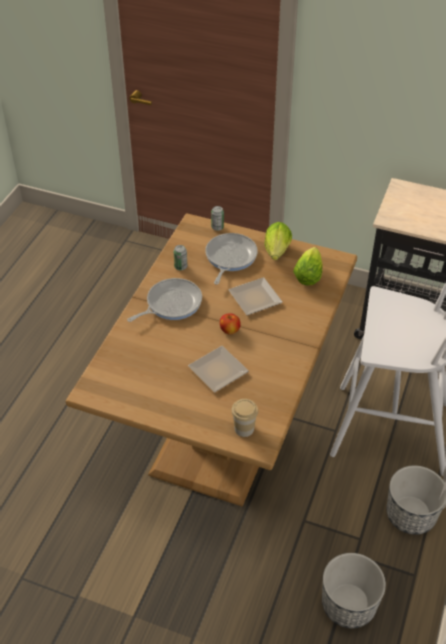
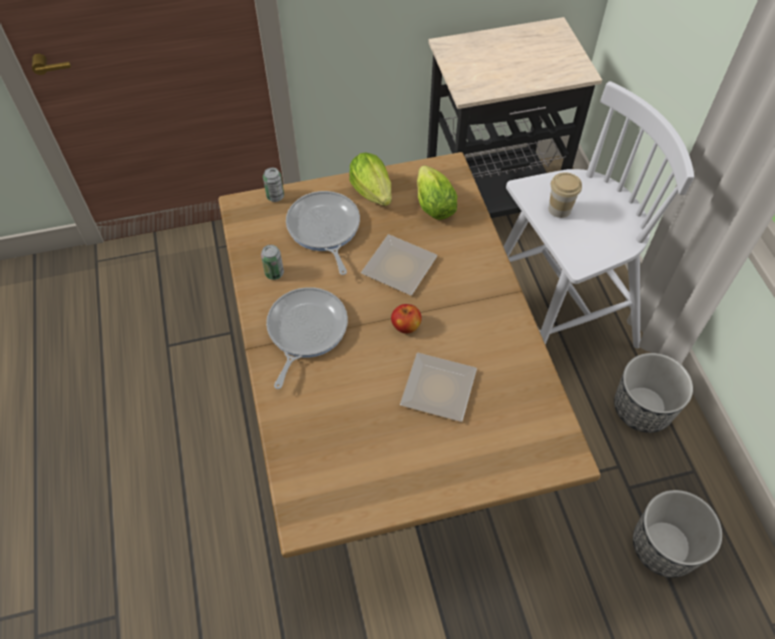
camera: 35 degrees left, 10 degrees up
cup [231,399,258,437] -> cup moved to [549,172,582,218]

